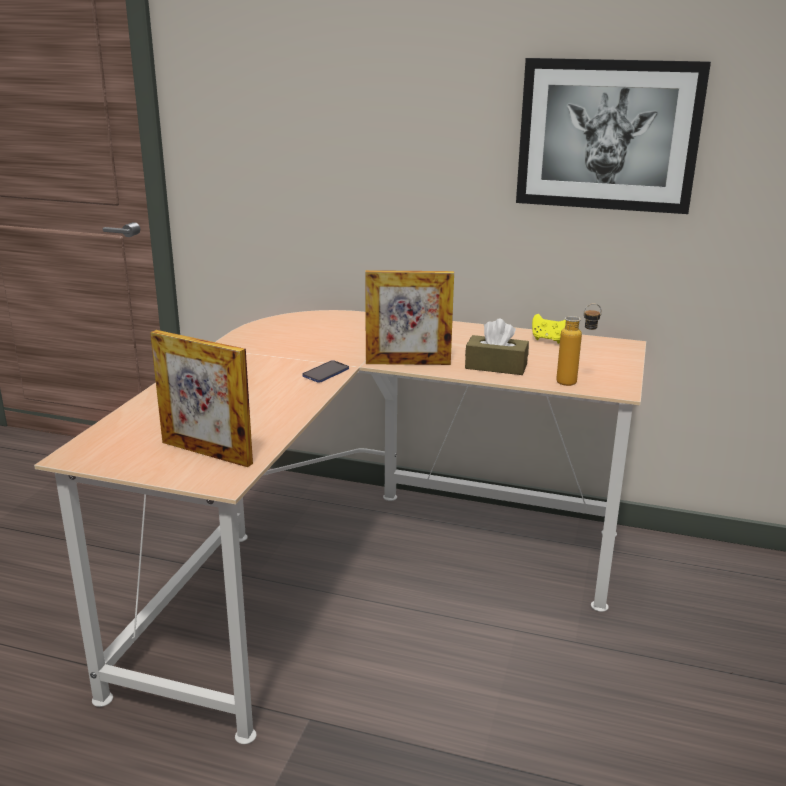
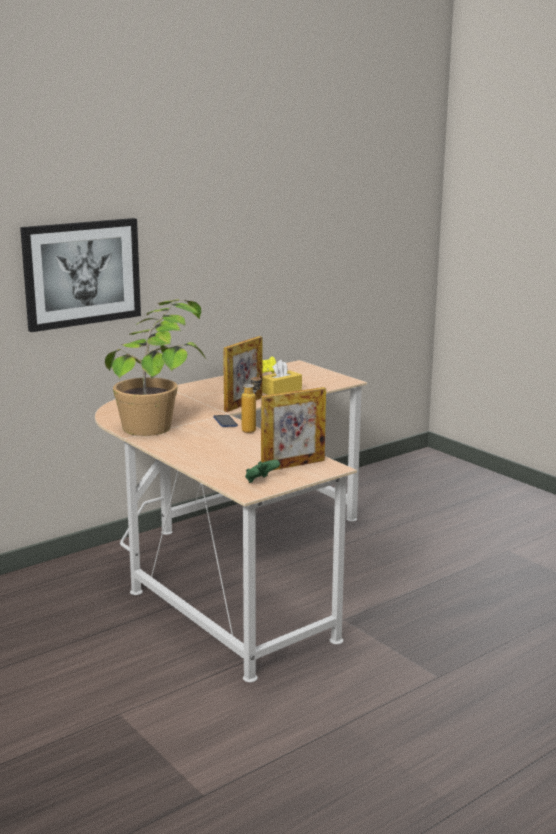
camera: 55 degrees left, 5 degrees down
brown tissue box [465,318,529,375] -> yellow tissue box [262,360,302,395]
picture [516,58,711,214] -> picture moved to [20,218,141,332]
bottle [556,303,602,386] -> bottle moved to [241,372,261,433]
none -> potted plant [105,299,208,436]
none -> green game controller [245,460,280,483]

